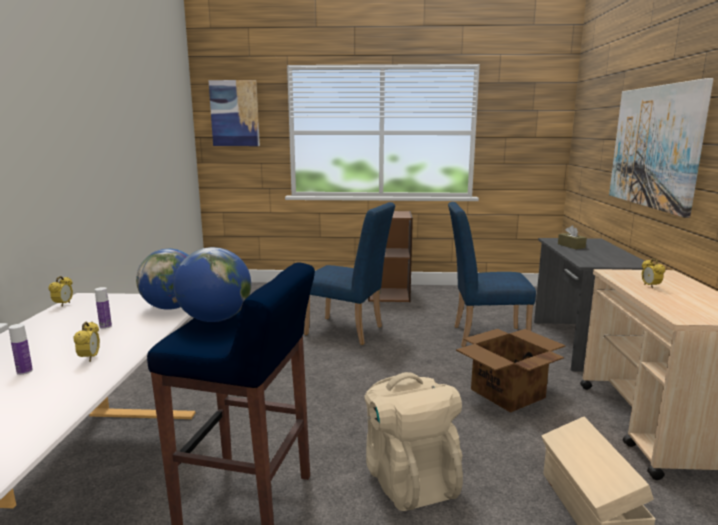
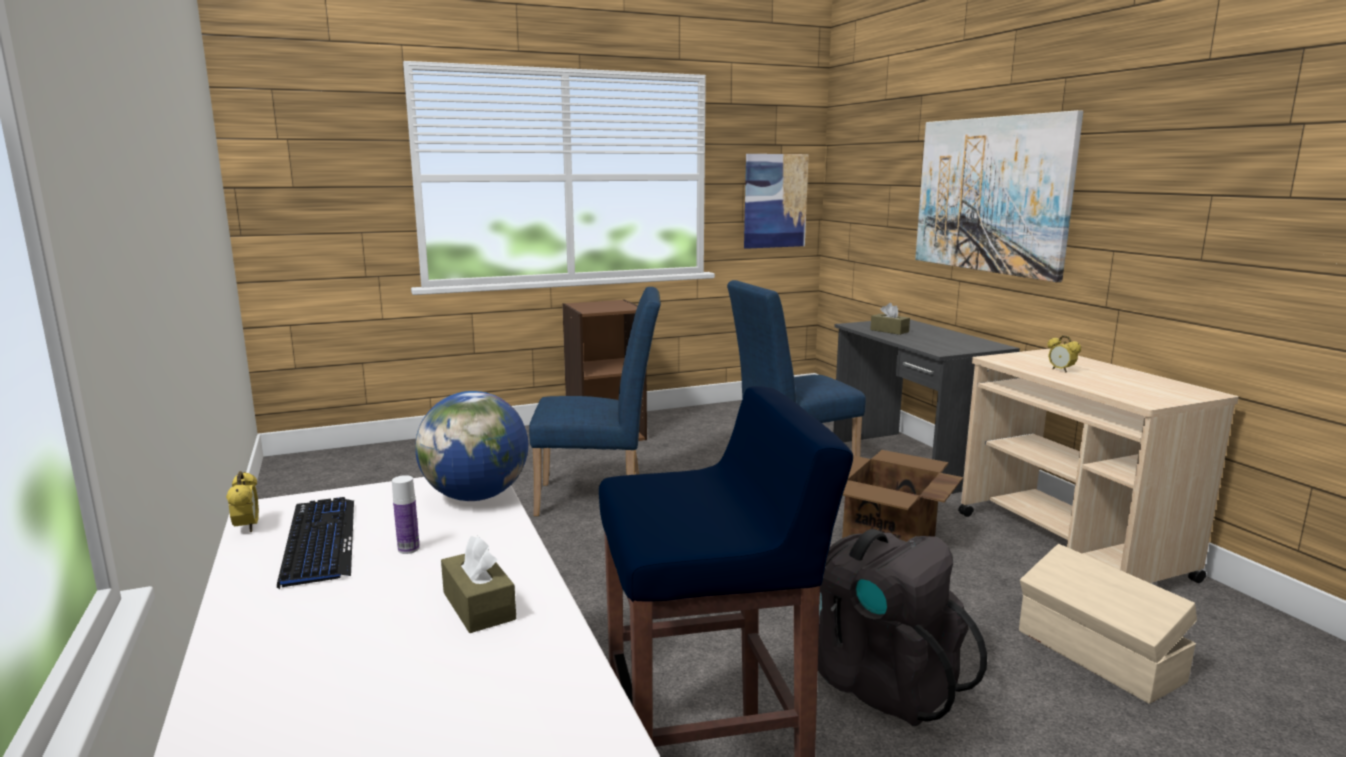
camera: 25 degrees left, 0 degrees up
bottle [9,324,33,375] -> none
alarm clock [73,322,100,362] -> brown tissue box [441,536,516,633]
globe [174,247,251,322] -> none
picture [209,80,260,146] -> picture moved to [744,154,809,249]
beige backpack [364,372,463,511] -> black backpack [818,529,987,726]
none -> keyboard [277,497,354,589]

